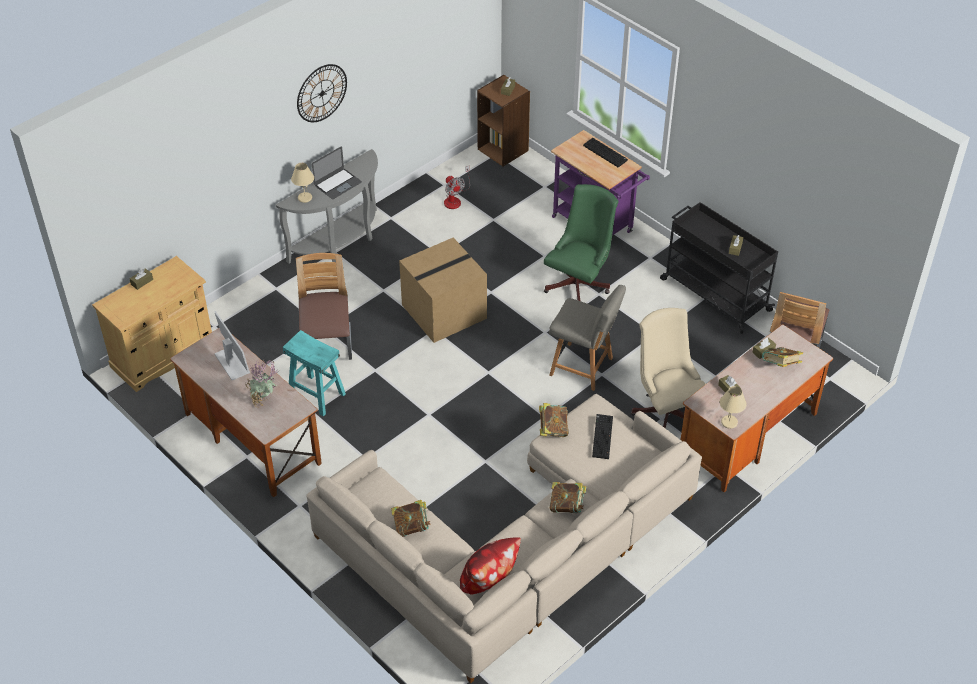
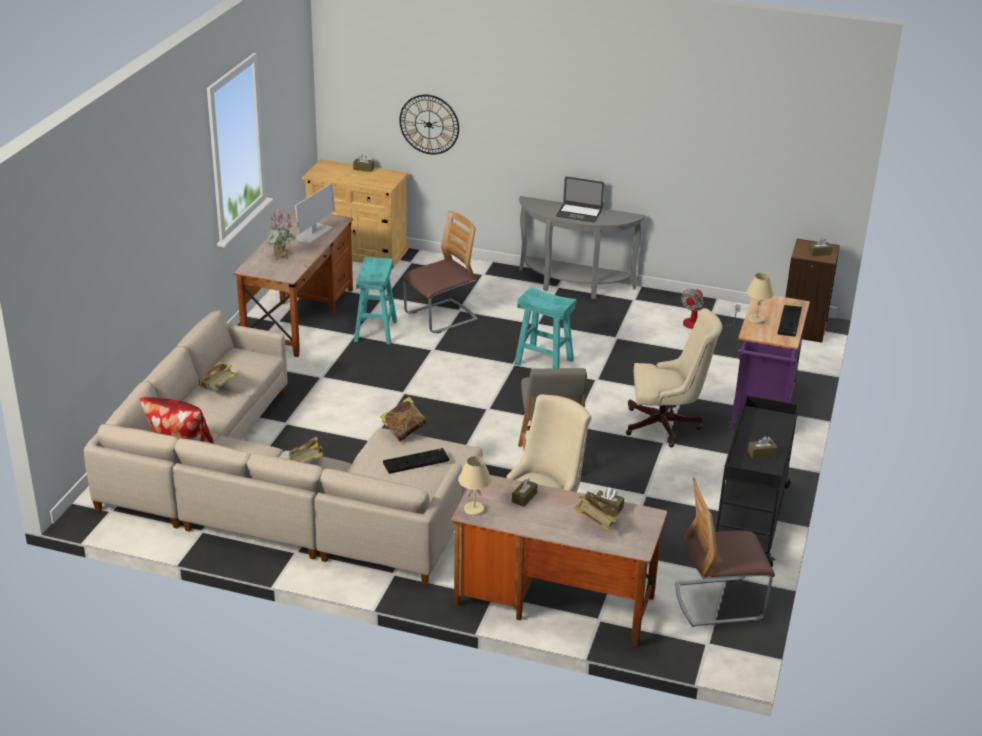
camera: 60 degrees right, 15 degrees down
beige table lamp [291,163,314,203] -> beige table lamp moved to [746,273,774,324]
wall clock [297,64,347,122] -> wall clock moved to [399,95,459,155]
cardboard box [399,237,487,343] -> turquoise stool [514,287,577,368]
green office chair [544,184,618,301] -> beige office chair [626,308,722,448]

